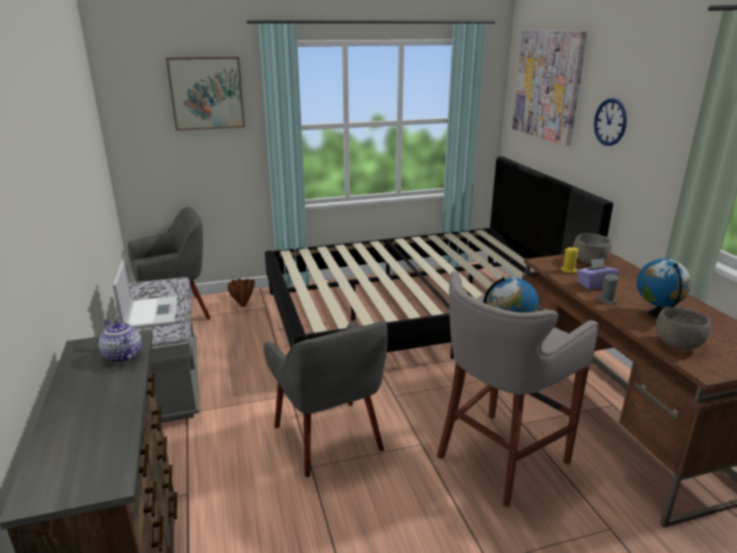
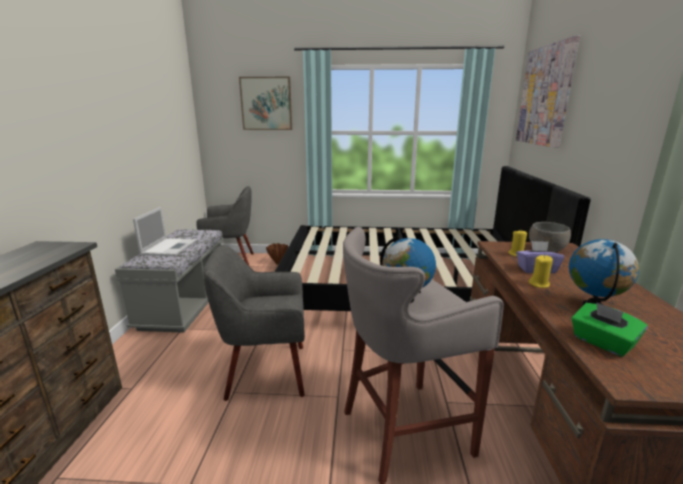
camera: 20 degrees right, 5 degrees down
teapot [99,320,142,363] -> none
grey armchair [264,321,388,477] -> grey armchair turned 90 degrees clockwise [203,245,305,401]
wall clock [594,98,627,146] -> none
grey candle [598,274,619,304] -> yellow candle [529,255,553,288]
grey bowl [656,307,711,350] -> green tissue box [571,302,648,357]

